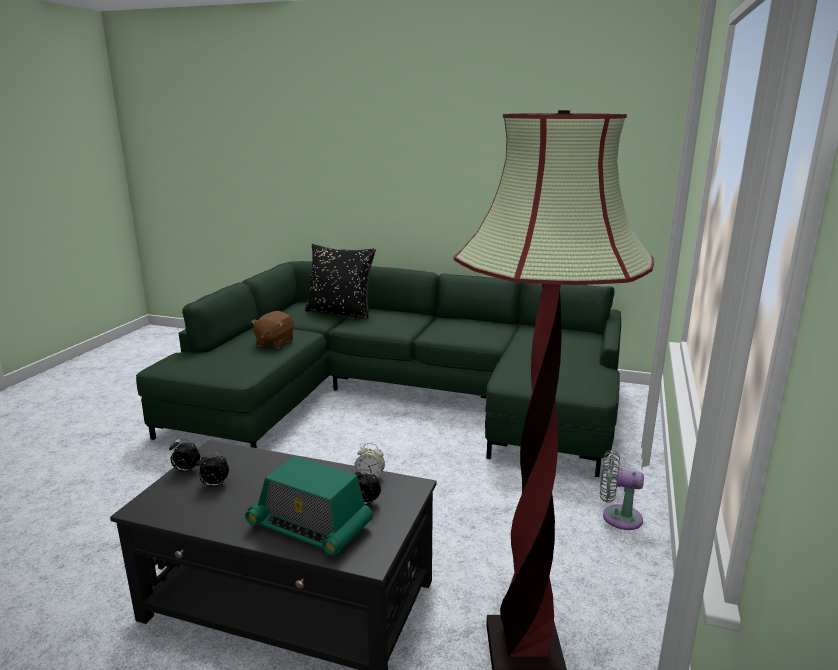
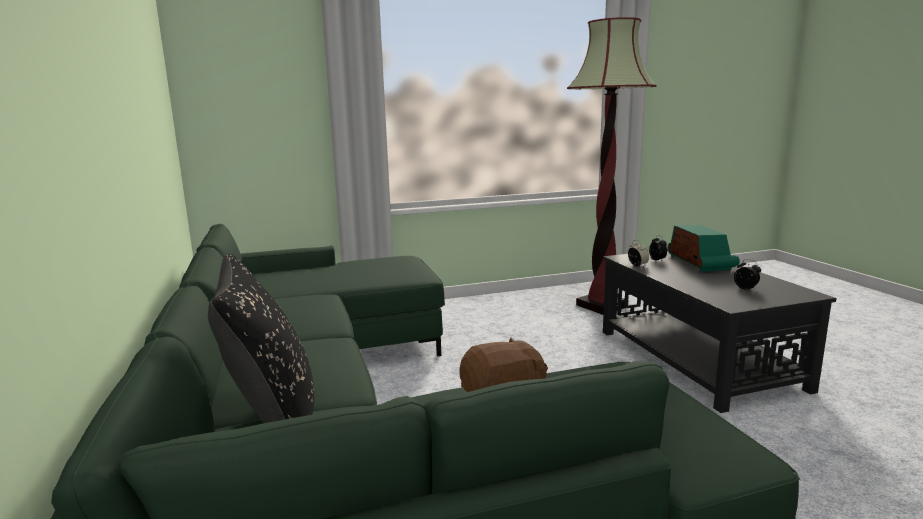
camera: 125 degrees left, 5 degrees down
alarm clock [169,439,200,472] -> none
grey fan [600,450,644,530] -> none

